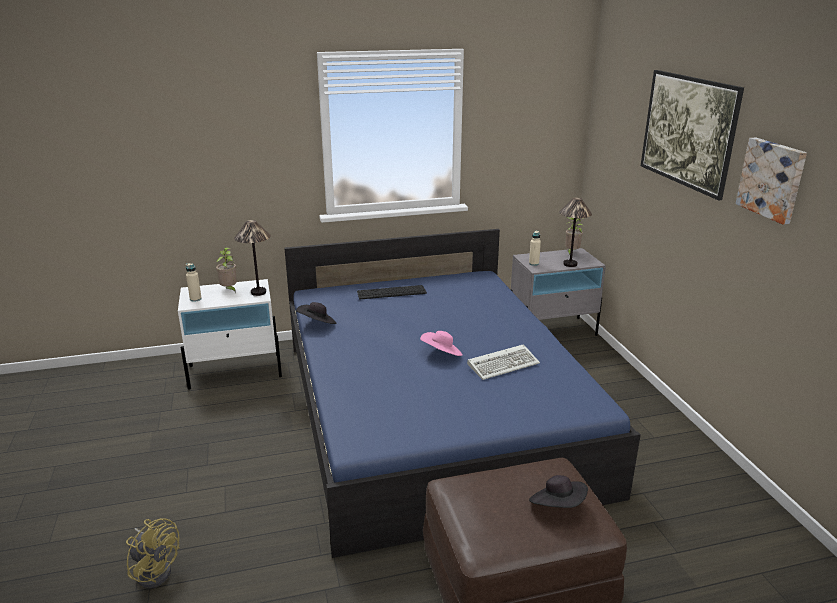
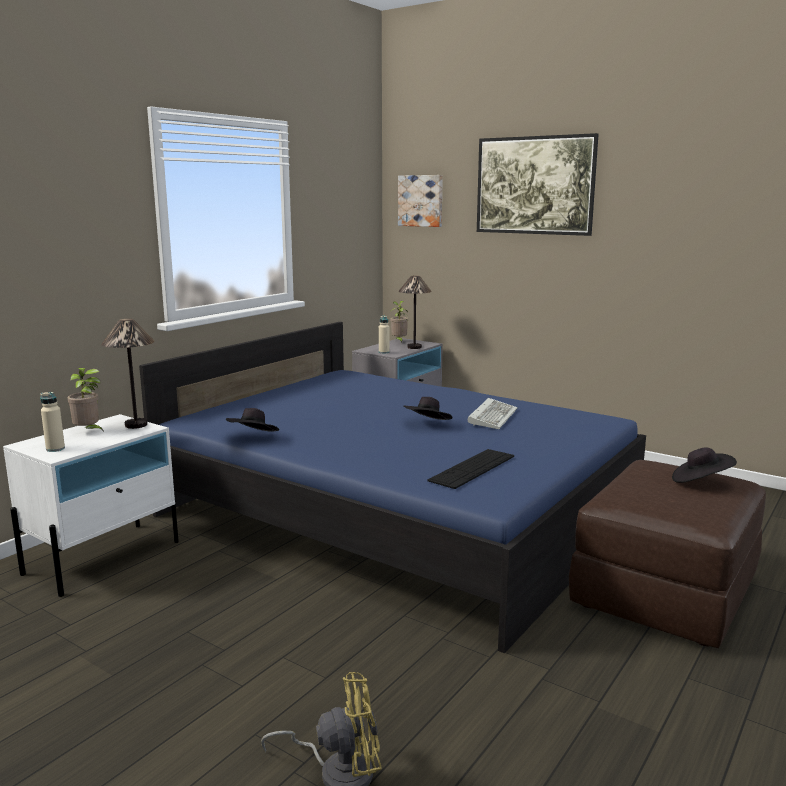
camera: 40 degrees left, 10 degrees down
keyboard [357,285,427,300] -> keyboard moved to [428,449,514,489]
pink hat [420,331,463,356] -> black hat [404,397,453,420]
picture [736,137,807,225] -> picture moved to [398,175,443,227]

